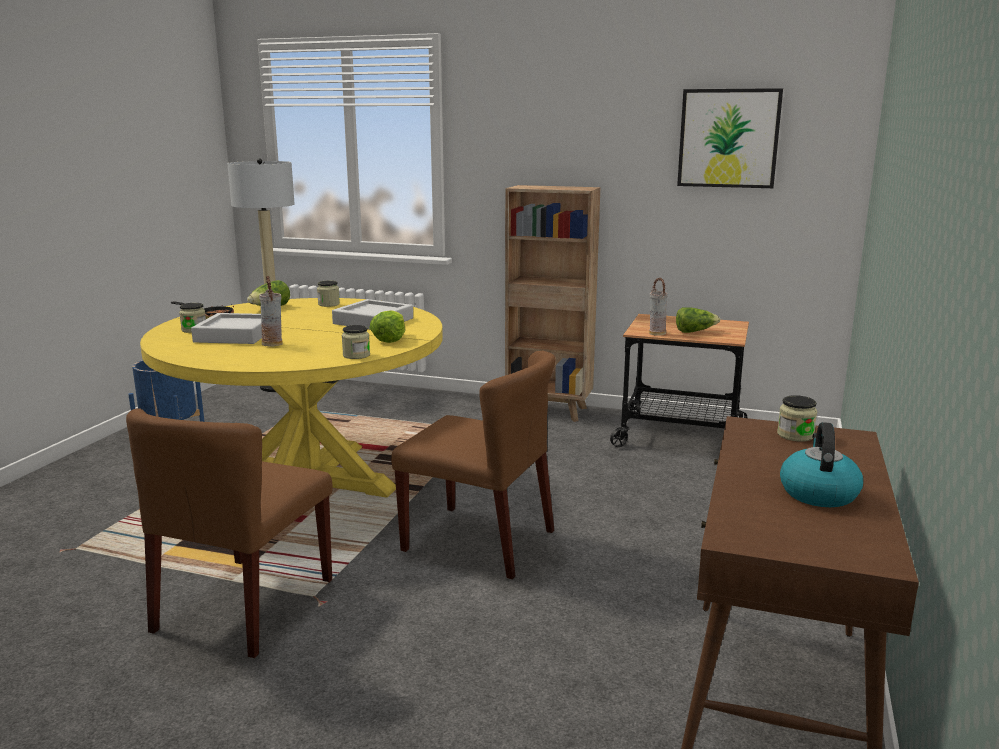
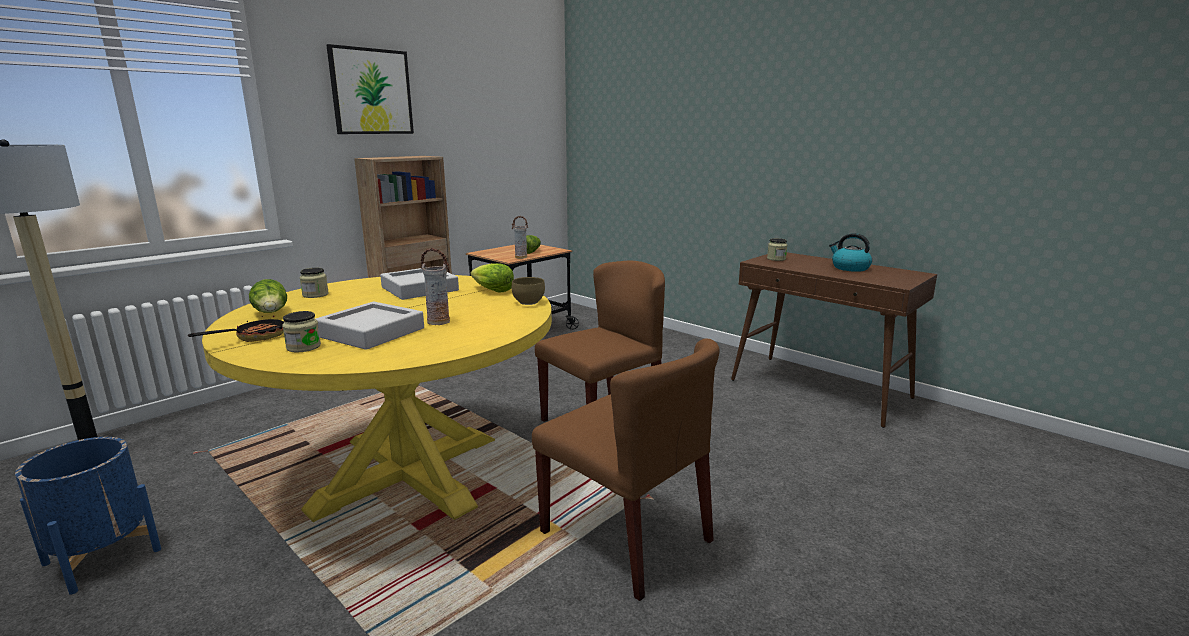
camera: 65 degrees left, 0 degrees up
jar [342,325,370,359] -> brown bowl [512,277,545,305]
picture [677,88,783,188] -> picture moved to [326,44,414,134]

